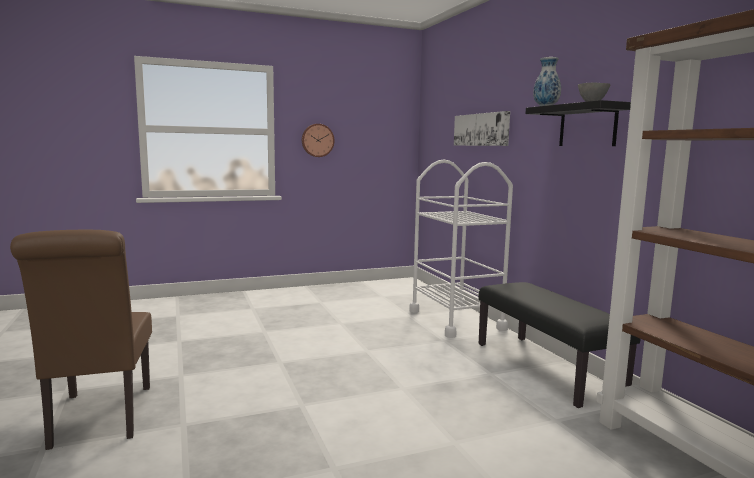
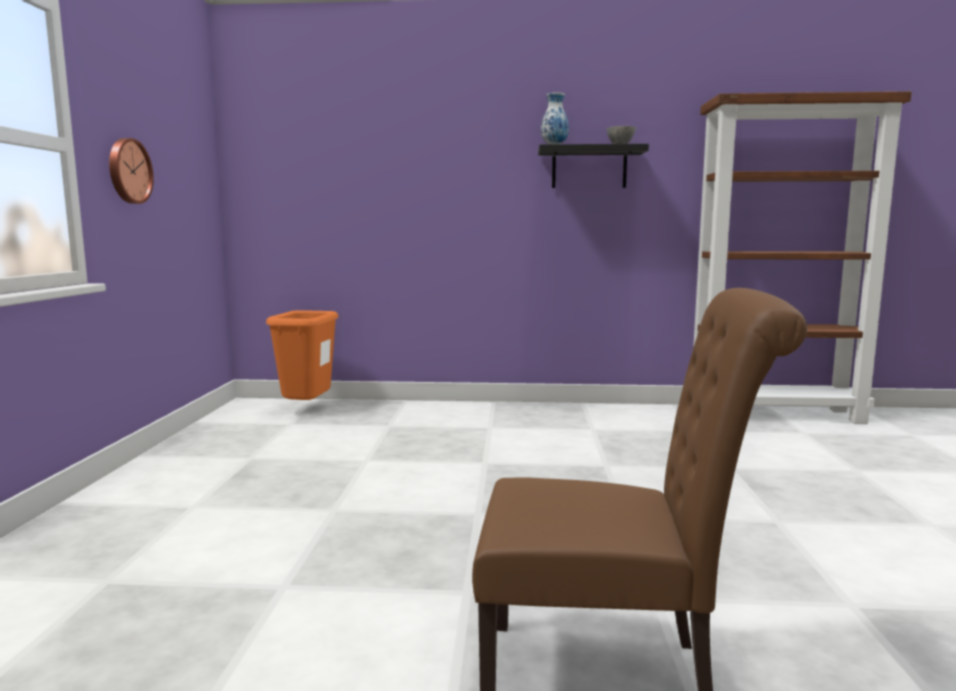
camera: 65 degrees left, 0 degrees up
white cart [409,159,513,338] -> none
picture [454,111,510,146] -> none
black bench [478,282,640,408] -> none
none -> orange trash can [266,310,338,400]

